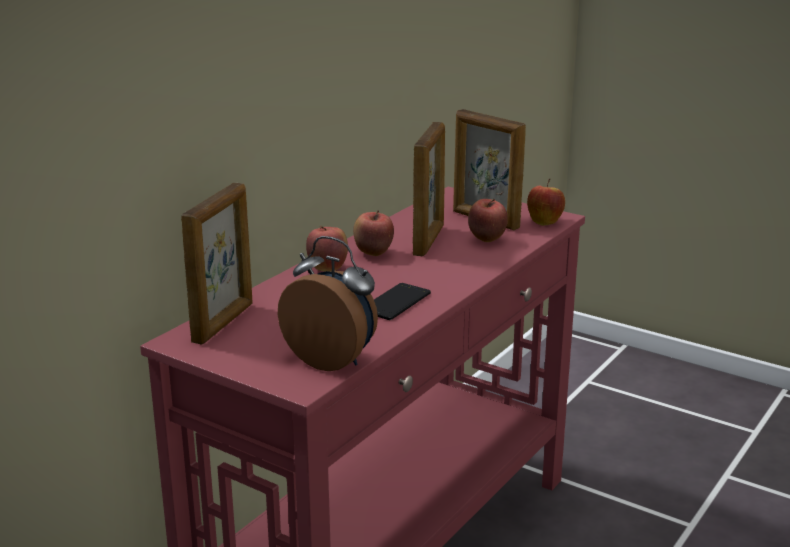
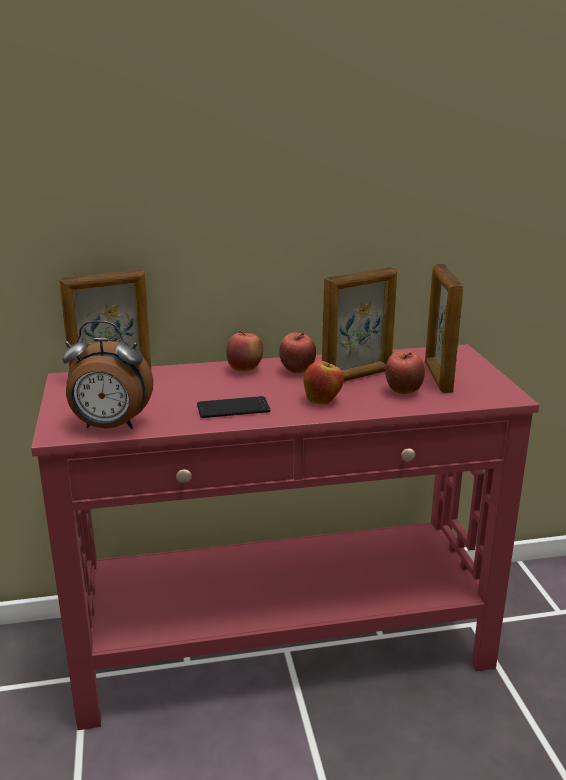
camera: 45 degrees right, 0 degrees up
alarm clock [278,236,378,371] -> alarm clock turned 105 degrees clockwise [62,320,153,429]
apple [527,179,565,226] -> apple moved to [304,357,344,405]

